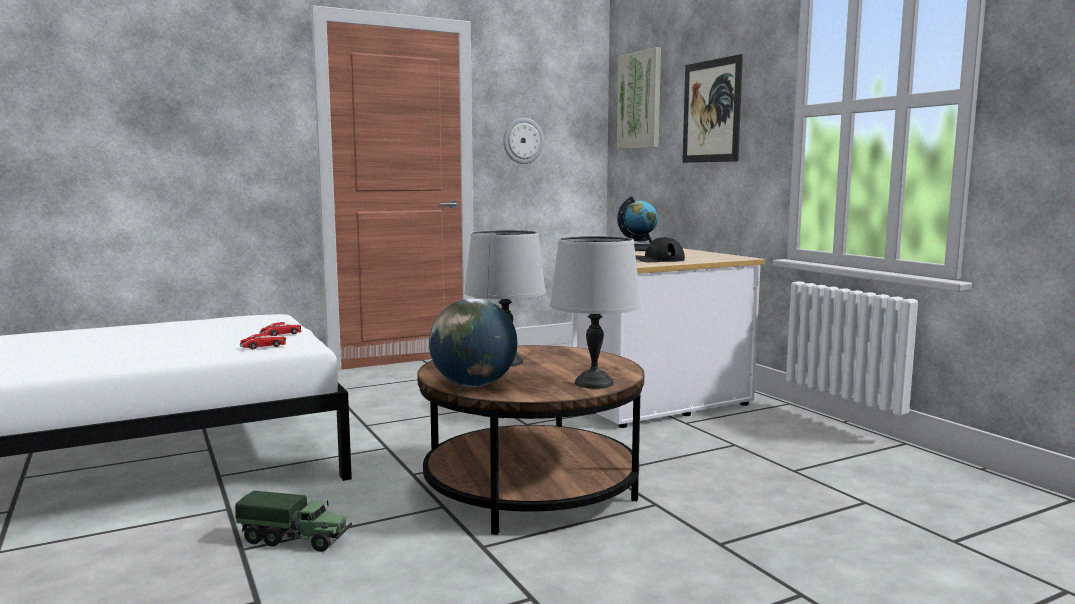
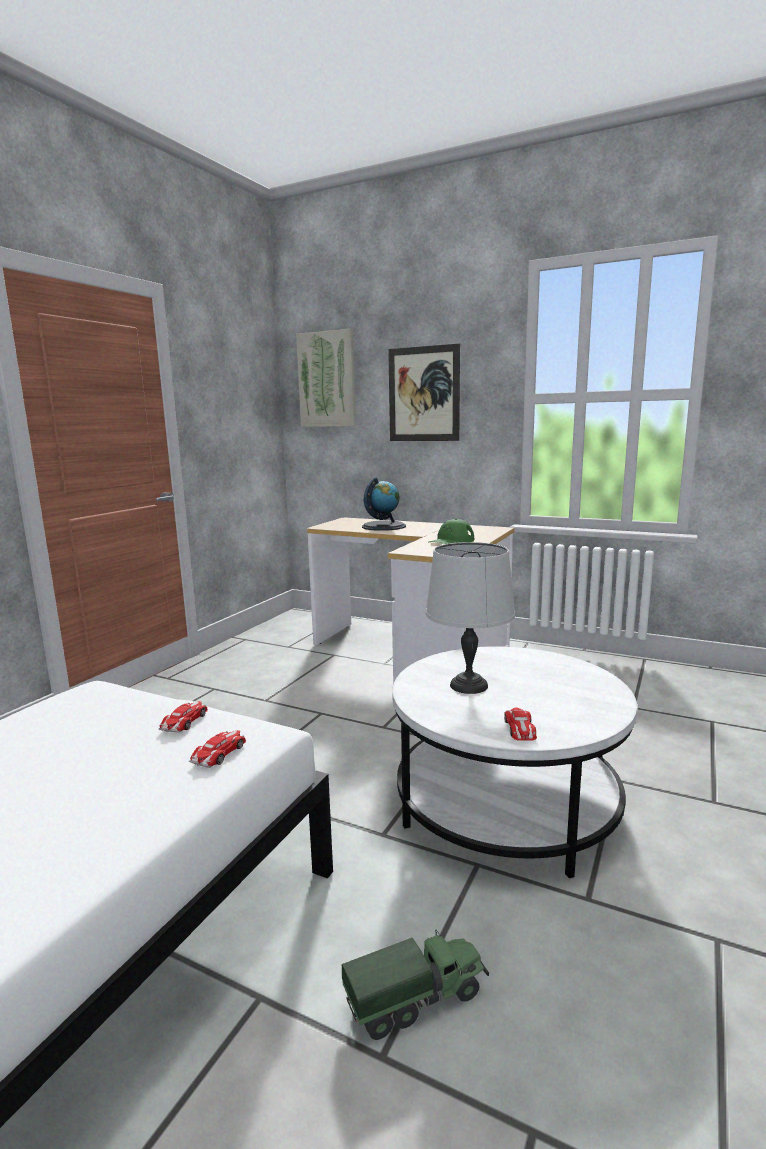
camera: 35 degrees left, 5 degrees up
brown coffee table [417,345,644,535] -> white coffee table [392,646,637,878]
globe [429,299,517,387] -> toy car [504,707,537,741]
wall clock [503,118,544,164] -> none
grey table lamp [550,236,641,389] -> none
black cap [636,237,685,262] -> green cap [429,519,474,544]

